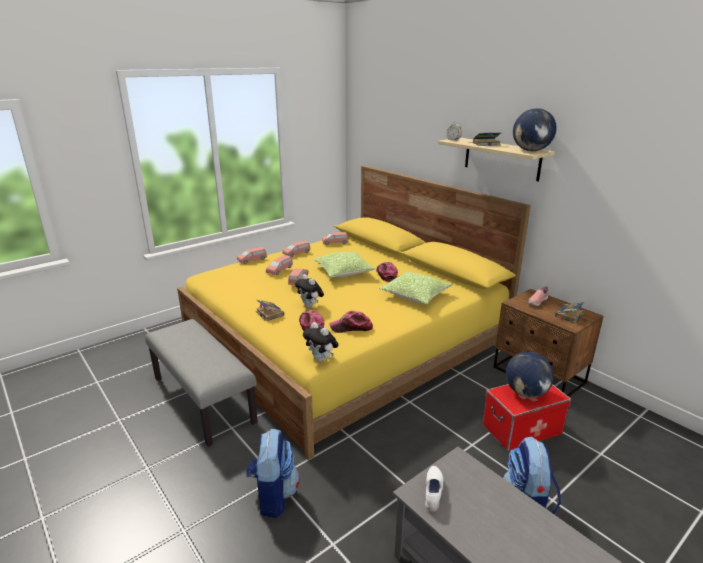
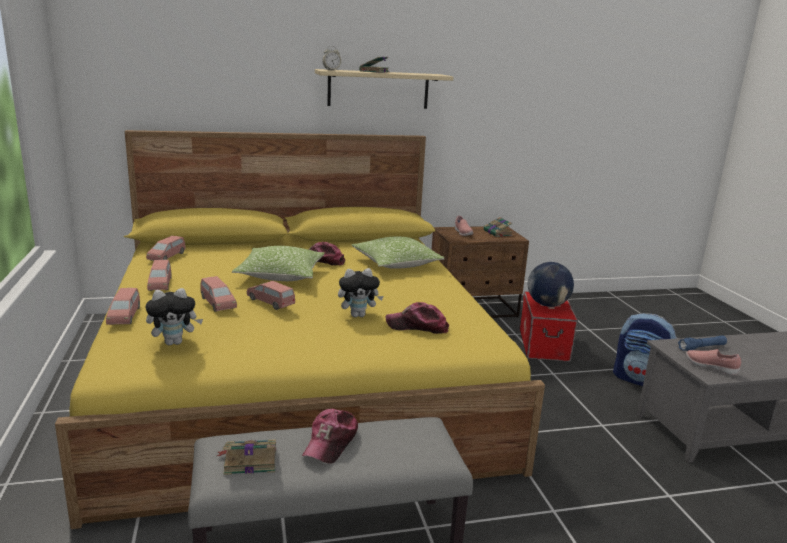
camera: 65 degrees left, 5 degrees down
backpack [246,429,300,518] -> none
book [256,300,285,321] -> book moved to [217,439,276,475]
plush toy [303,322,339,362] -> plush toy moved to [145,288,203,345]
cap [329,311,373,333] -> cap moved to [302,409,358,464]
white shoe [425,466,443,512] -> pink shoe [686,349,741,375]
globe [513,108,557,151] -> none
none -> blue flashlight [678,335,727,351]

